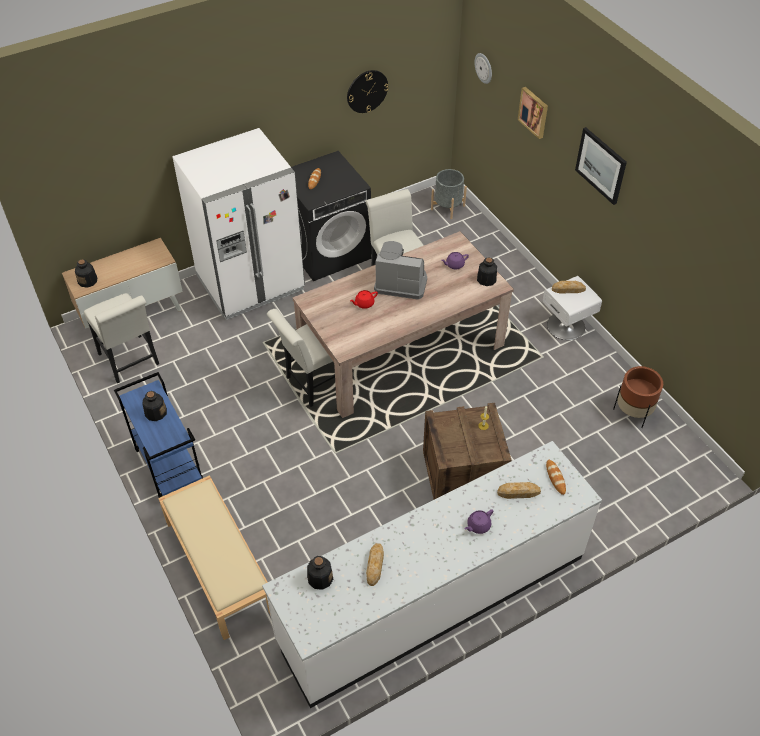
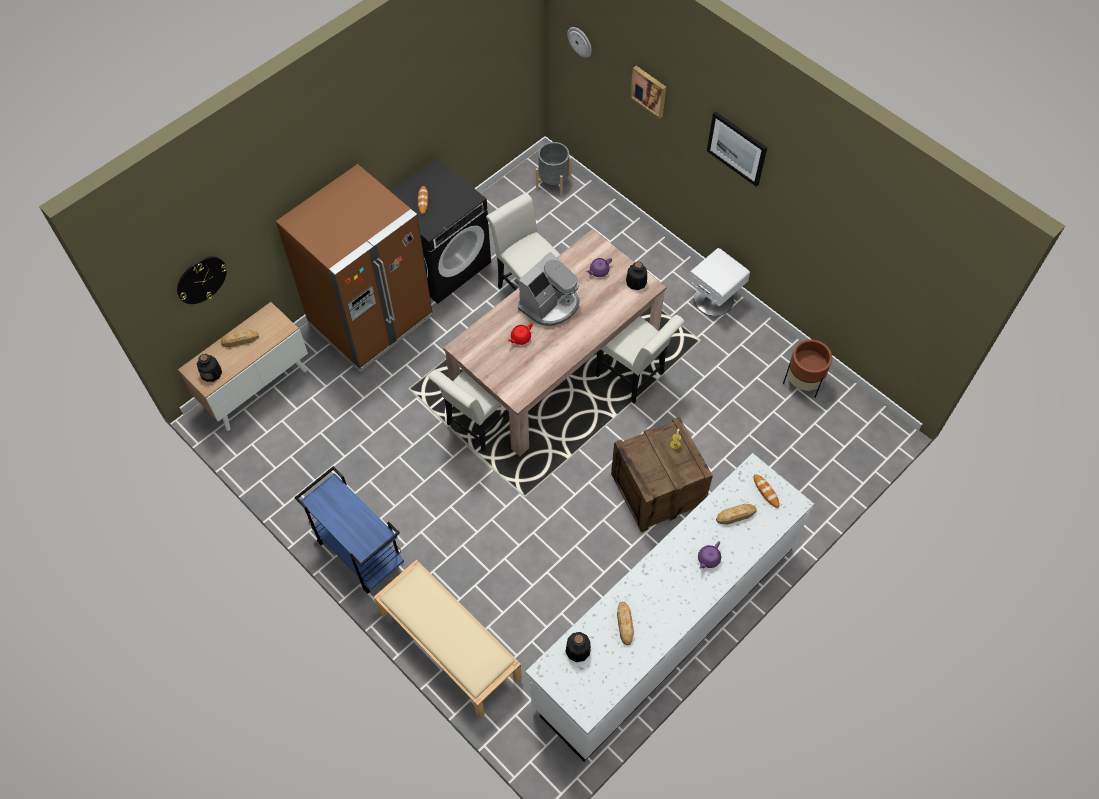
camera: 15 degrees left, 10 degrees up
white chair [84,293,159,383] -> white chair moved to [596,315,685,403]
bottle [143,391,167,421] -> none
white fridge [172,128,305,320] -> brown fridge [276,164,432,372]
wall clock [347,70,389,113] -> wall clock moved to [177,257,227,304]
coffee machine [374,241,427,300] -> coffee machine turned 135 degrees clockwise [518,252,580,326]
bread [552,281,586,293] -> bread moved to [221,330,259,347]

